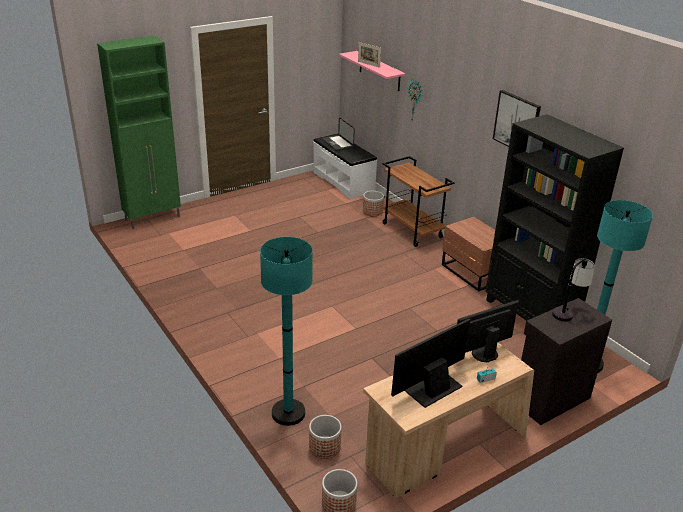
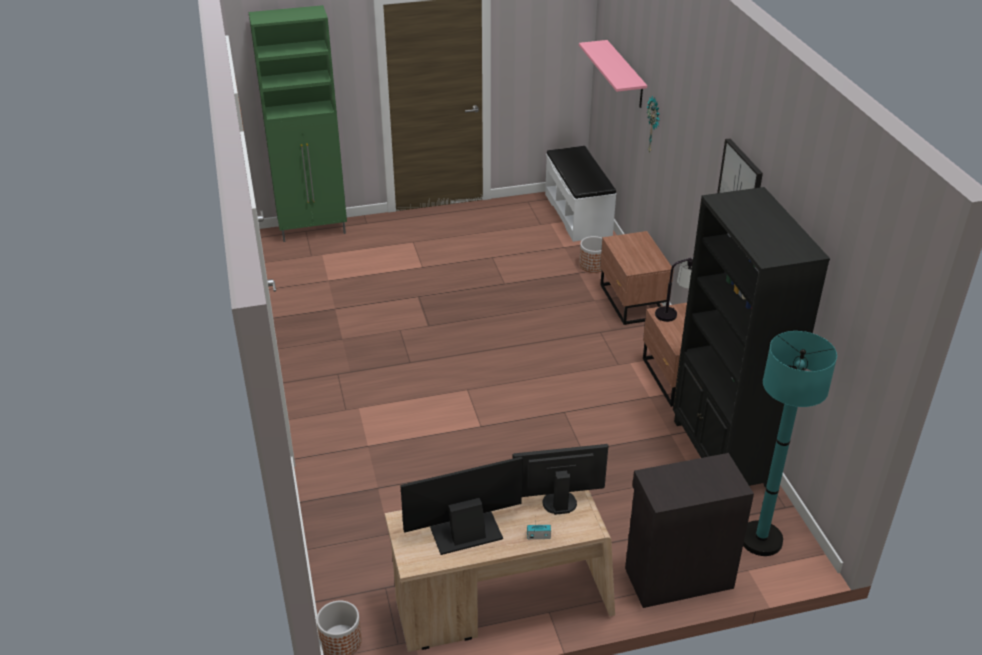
camera: 20 degrees right, 5 degrees up
turquoise floor lamp [260,237,313,426] -> none
planter [309,415,342,459] -> none
laptop [322,117,355,151] -> none
picture frame [358,42,381,68] -> none
brown cart [382,156,454,247] -> brown nightstand [600,231,674,325]
table lamp [552,258,594,321] -> table lamp moved to [655,258,693,322]

